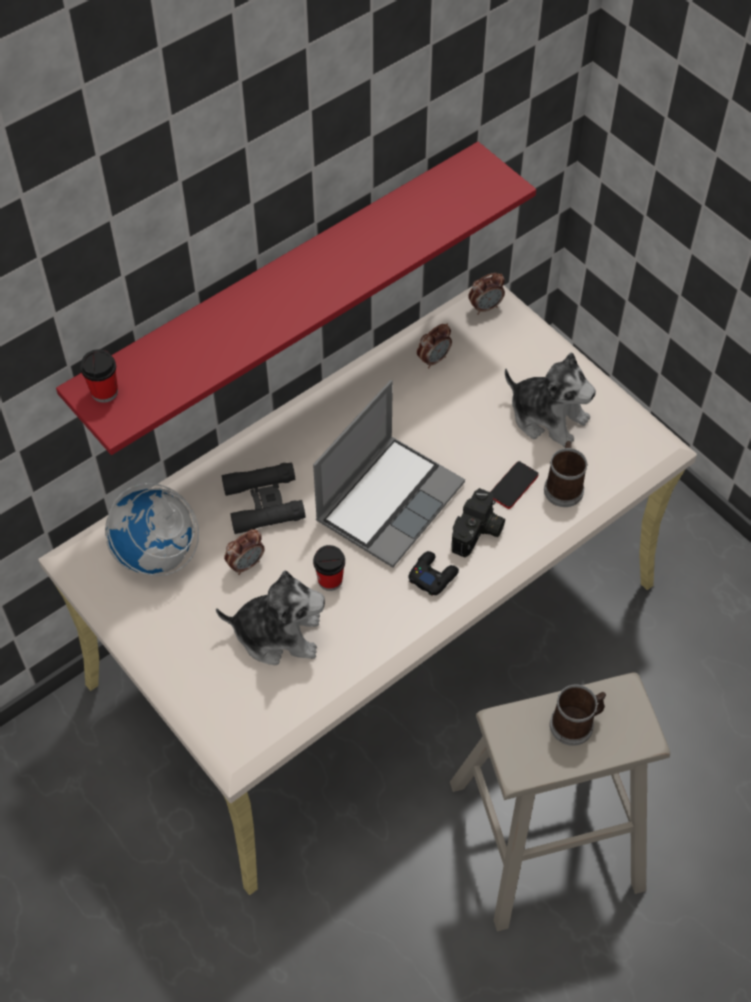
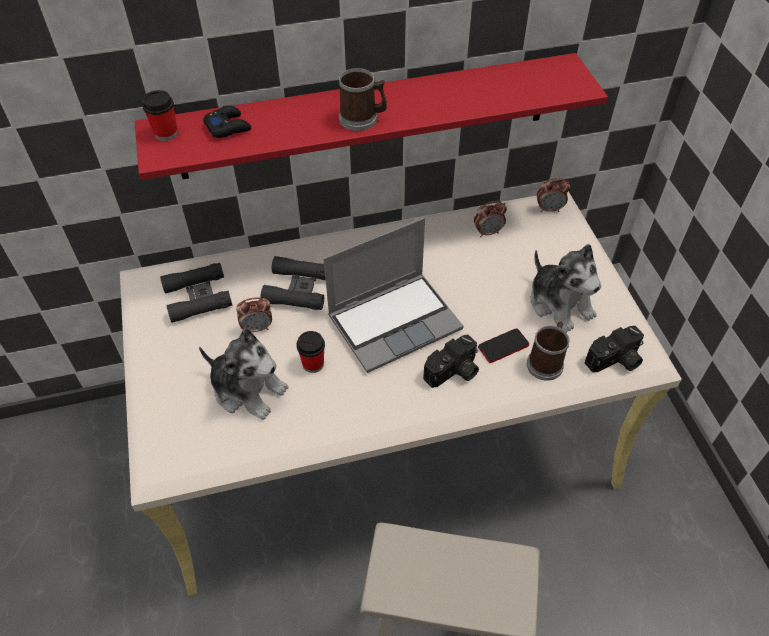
camera: 25 degrees right, 5 degrees down
globe [105,483,199,576] -> black binoculars [160,263,232,323]
black game controller [408,551,459,596] -> black game controller moved to [203,105,251,138]
mug [550,684,606,746] -> mug moved to [338,68,387,131]
none -> camera [585,326,644,372]

